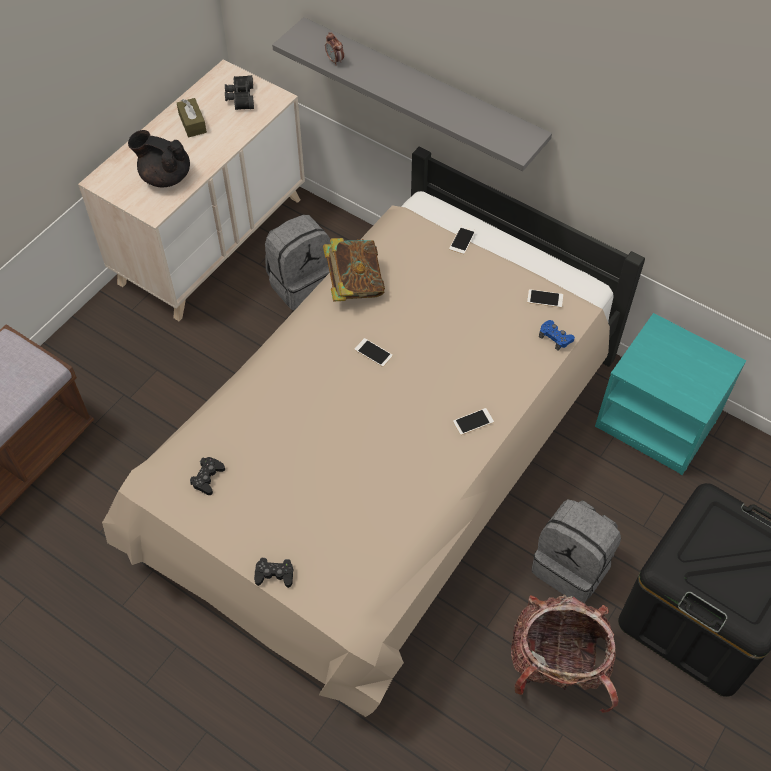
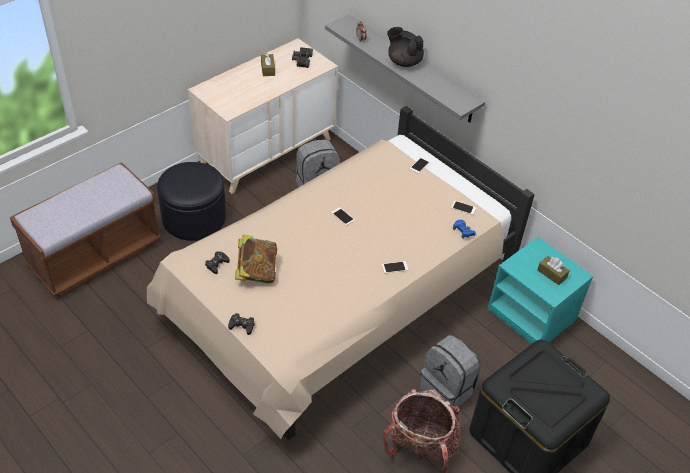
camera: 10 degrees right, 10 degrees down
black teapot [128,130,190,187] -> black teapot moved to [387,27,424,67]
book [323,238,385,302] -> book moved to [235,235,277,283]
none -> black ottoman [157,162,226,241]
none -> brown tissue box [538,256,570,285]

